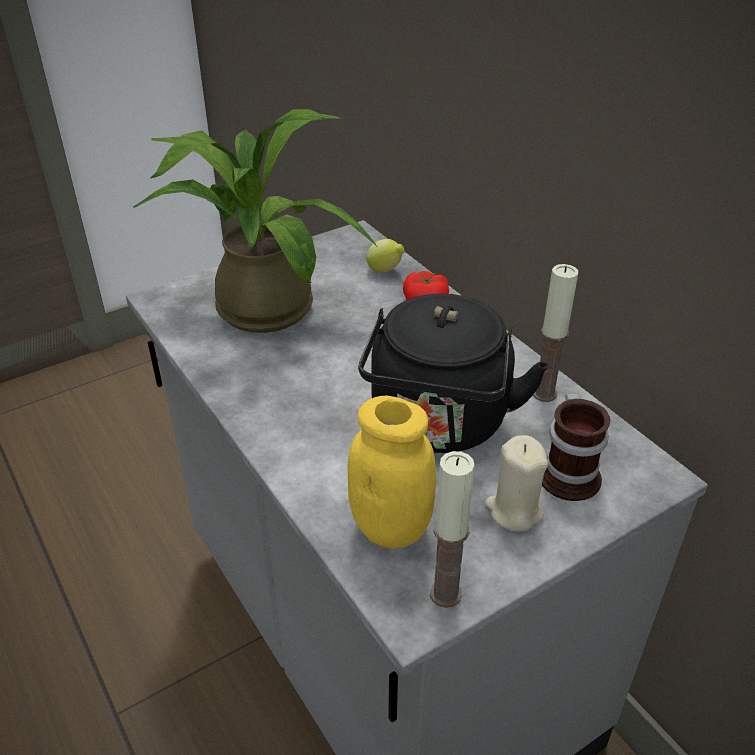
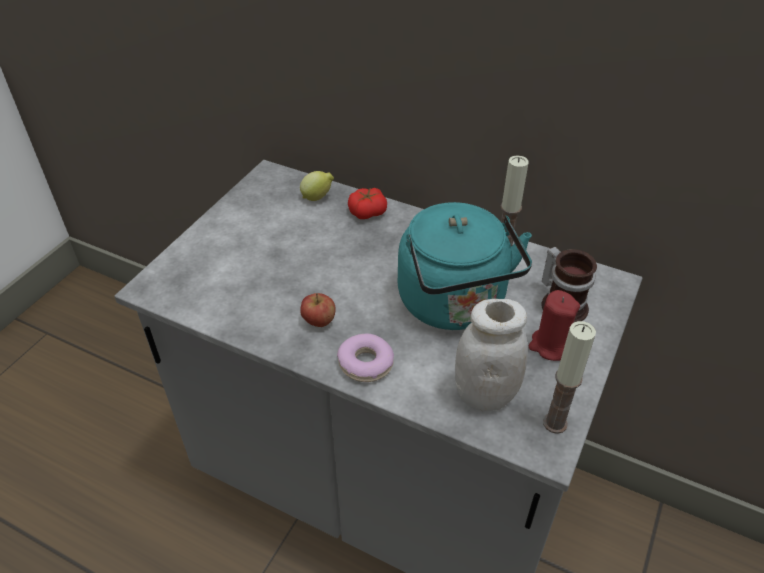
camera: 30 degrees left, 5 degrees up
potted plant [133,109,377,333] -> none
yellow jar [348,396,436,549] -> white jar [455,299,528,411]
black kettle [358,294,549,453] -> turquoise kettle [398,202,532,330]
beige candle [485,435,548,532] -> red candle [529,290,580,361]
none -> apple [300,293,336,327]
none -> donut [337,334,394,382]

